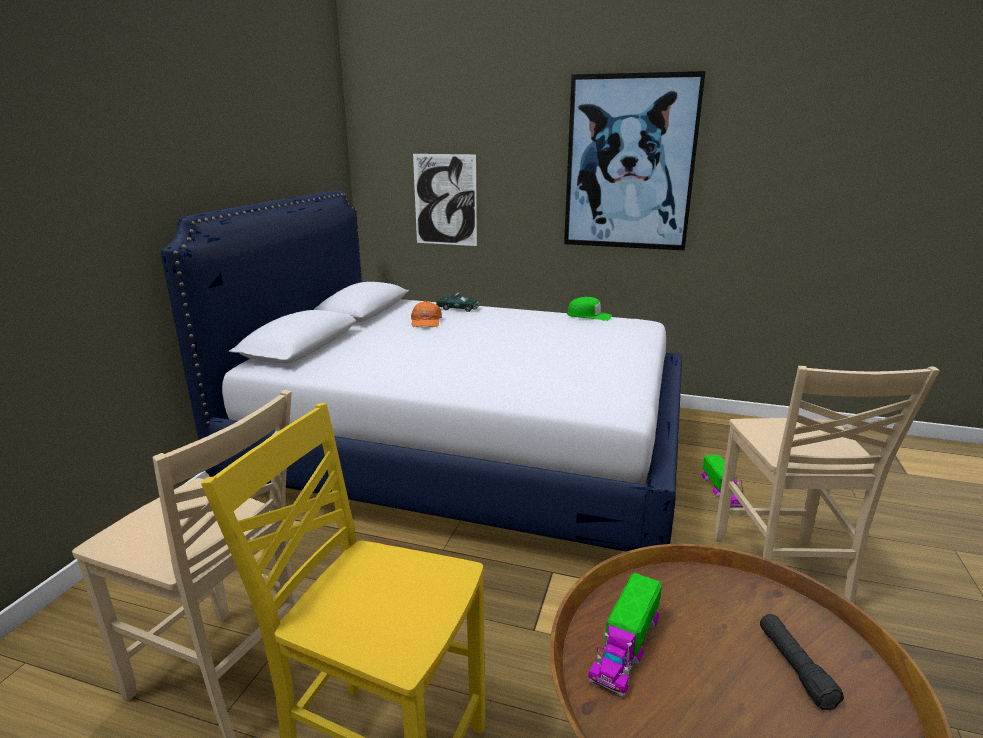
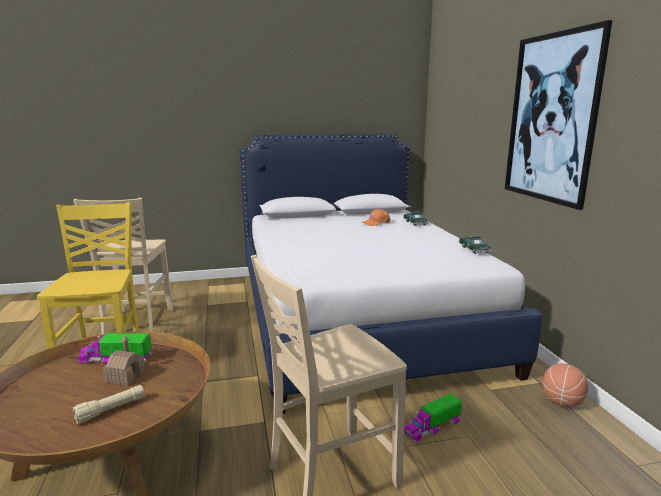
camera: 60 degrees right, 5 degrees down
picture [413,154,477,246] -> none
green cap [567,297,612,321] -> toy car [459,236,492,254]
black flashlight [760,614,844,710] -> beige flashlight [73,385,145,424]
none -> toy house [103,335,145,386]
none -> basketball [542,363,588,407]

